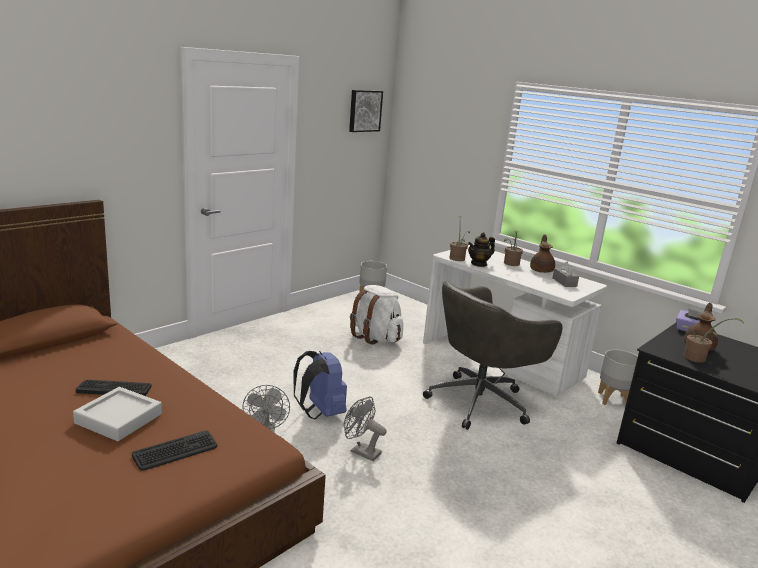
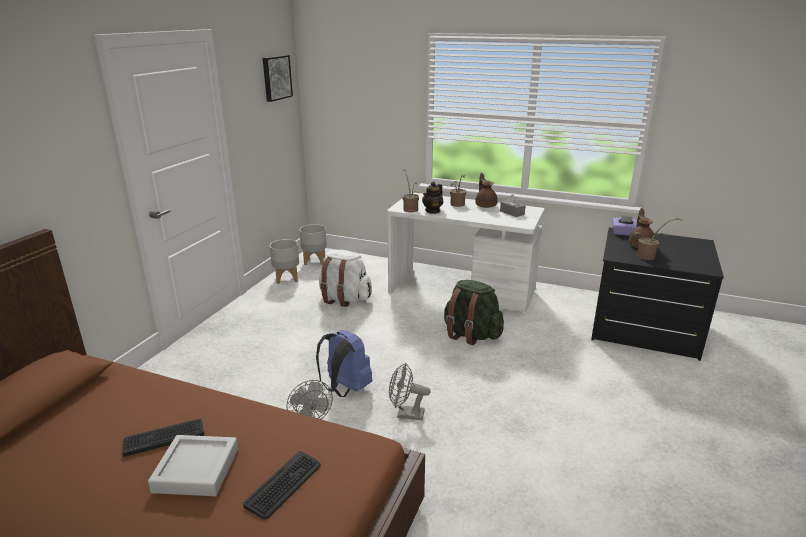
camera: 20 degrees left, 5 degrees up
grey office chair [423,281,563,430] -> green backpack [444,280,504,345]
grey planter [598,349,638,406] -> grey planter moved to [270,239,299,284]

